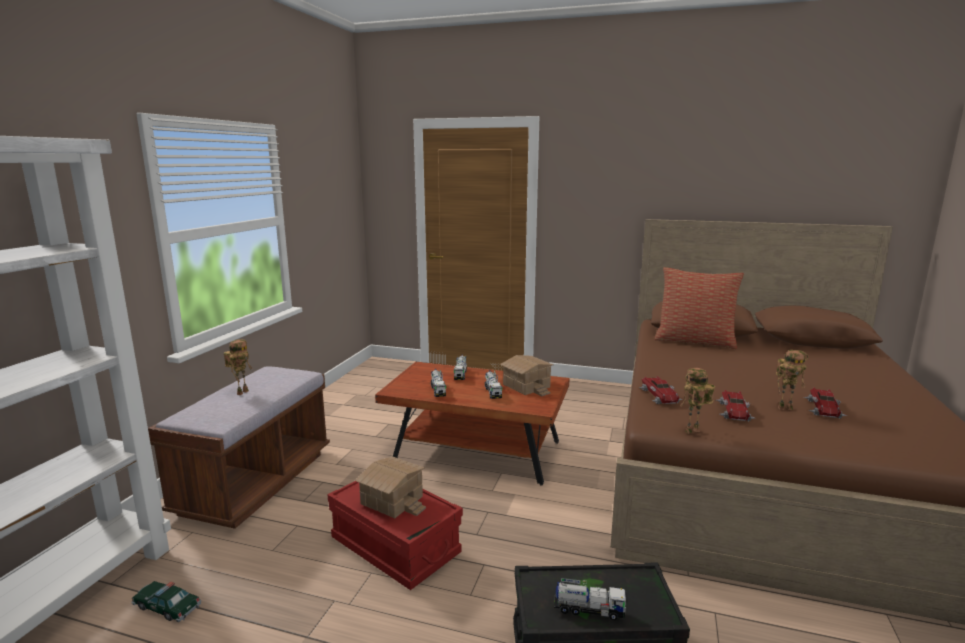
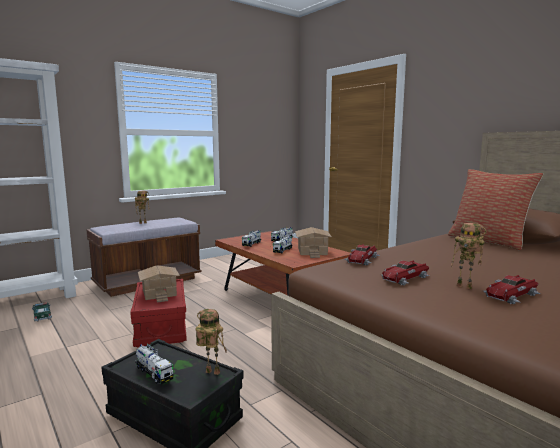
camera: 35 degrees right, 5 degrees down
toy robot [680,368,715,434] -> toy robot moved to [196,309,227,375]

